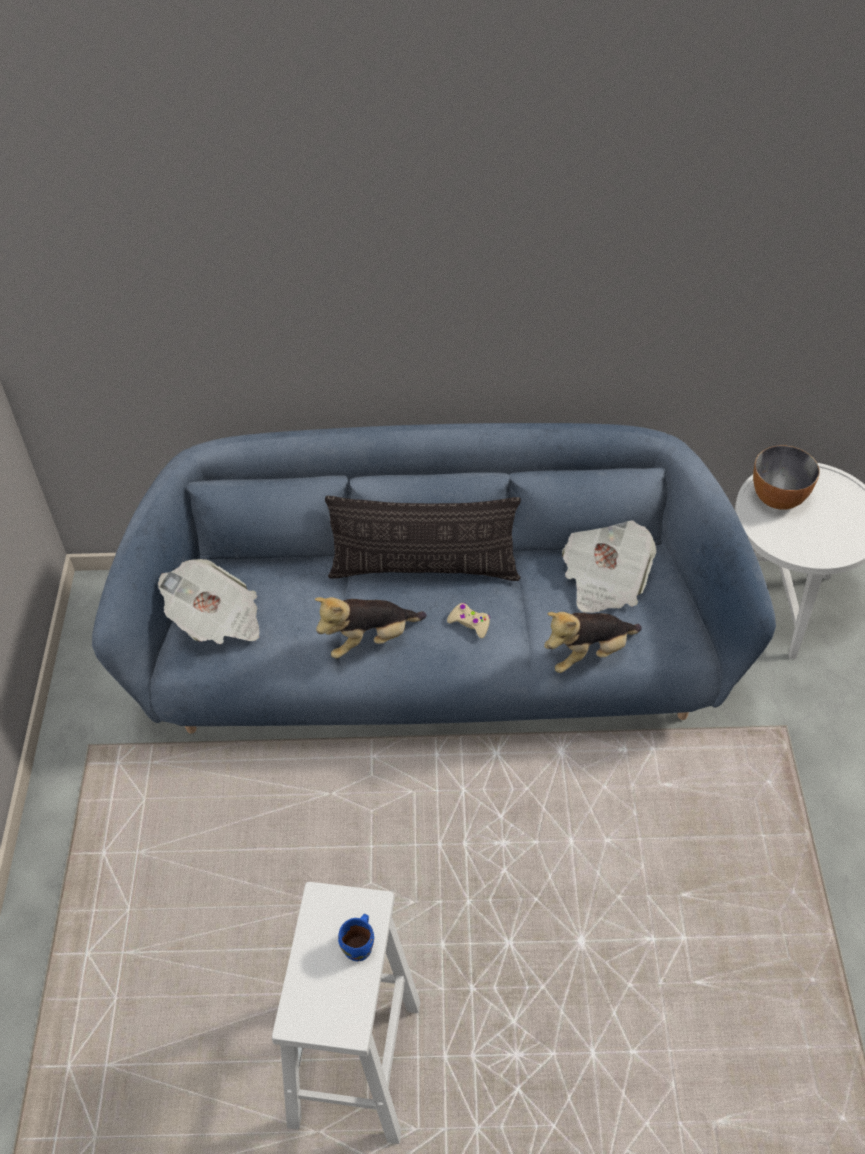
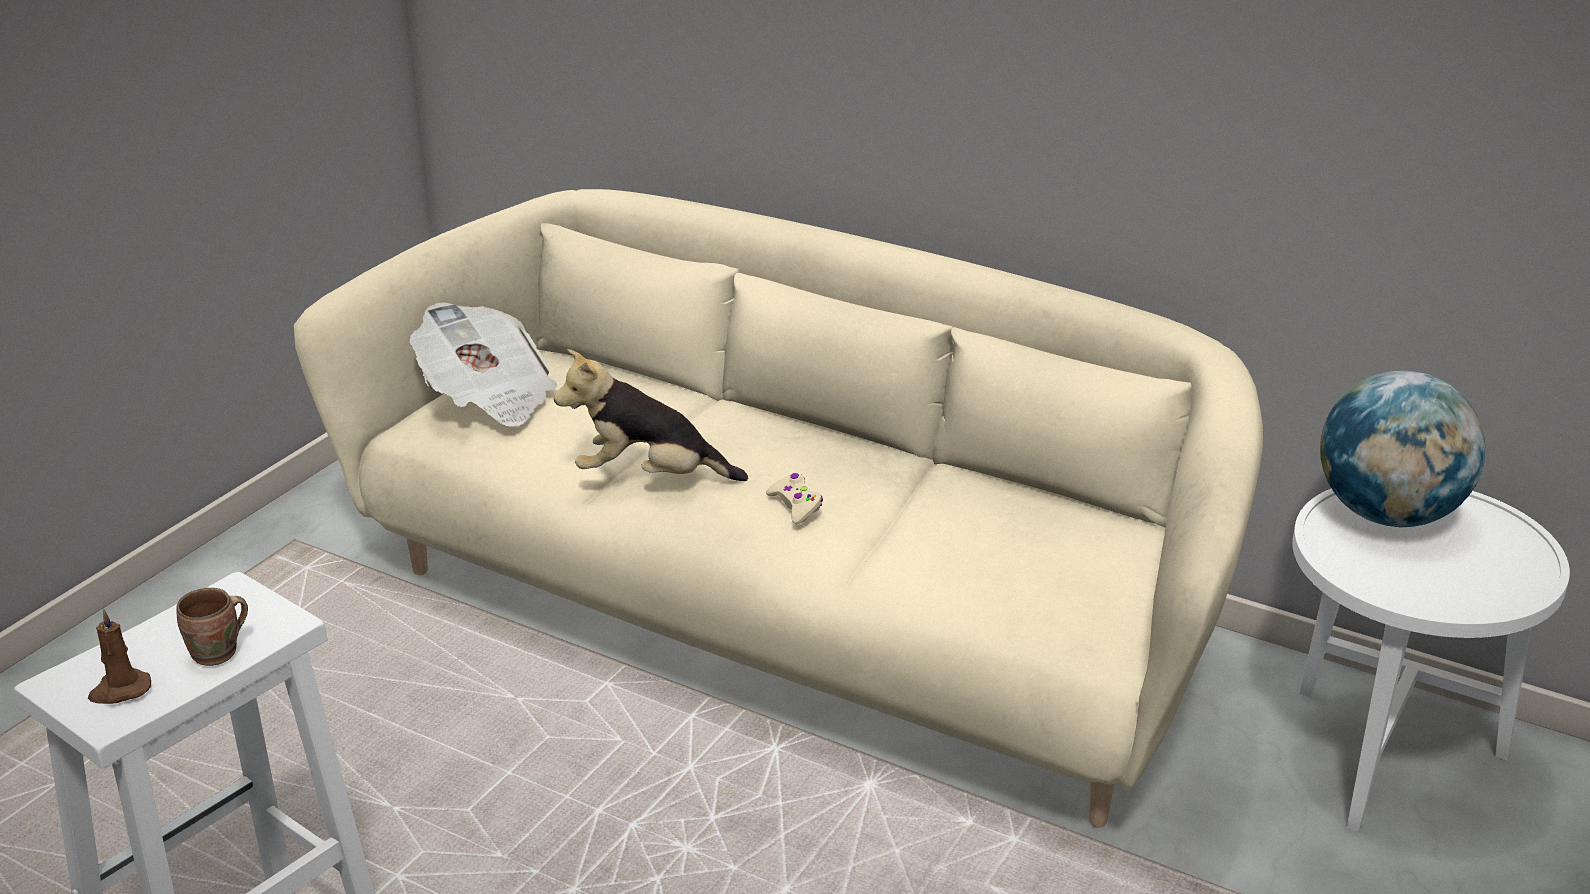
camera: 30 degrees right, 20 degrees down
blue sofa [92,423,776,734] -> beige sofa [294,189,1263,827]
pillow [325,496,521,581] -> none
blue mug [338,914,374,961] -> brown mug [177,588,248,666]
plush toy [544,612,642,673] -> none
newspaper [562,520,657,613] -> none
bowl [753,445,820,510] -> globe [1320,371,1485,528]
none -> brown candle [88,608,151,704]

